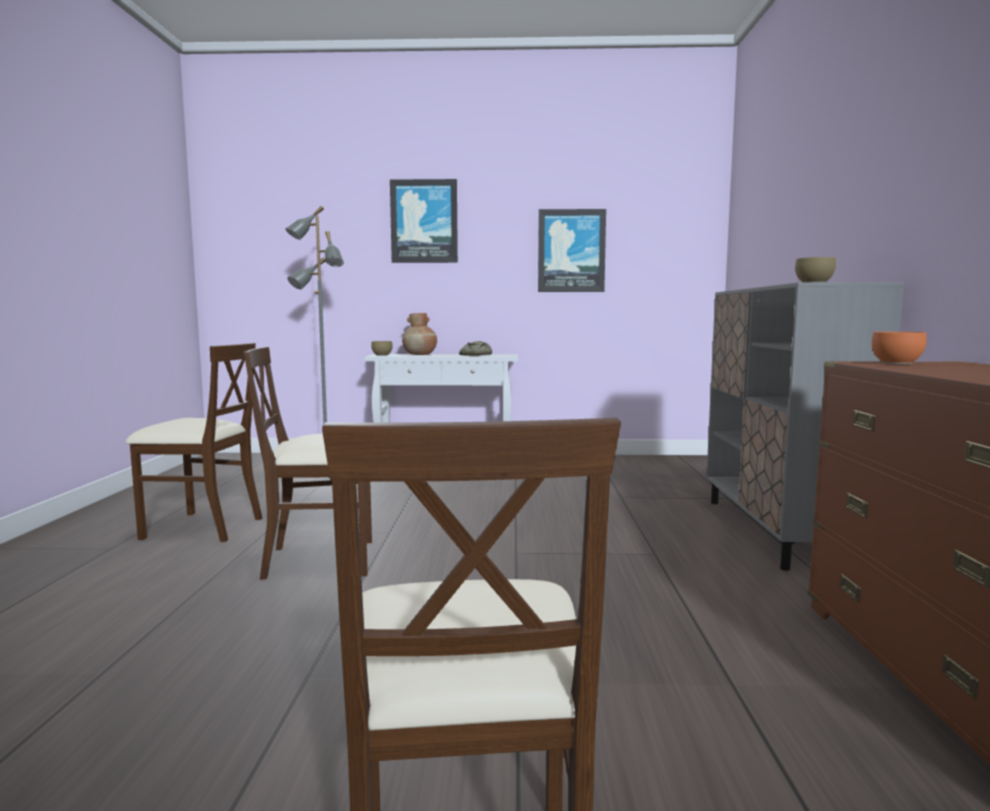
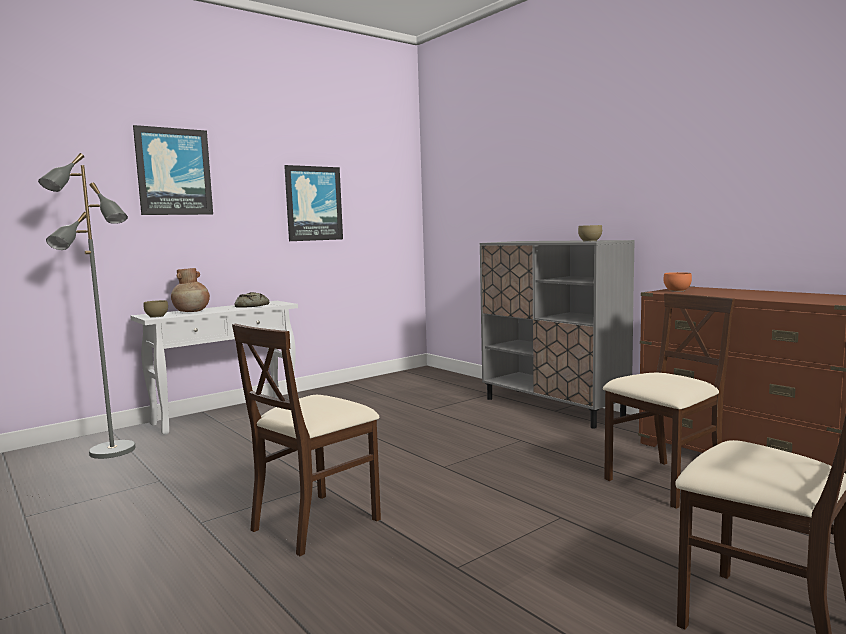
camera: 40 degrees left, 0 degrees up
beige chair [126,343,262,542] -> beige chair moved to [603,293,735,509]

